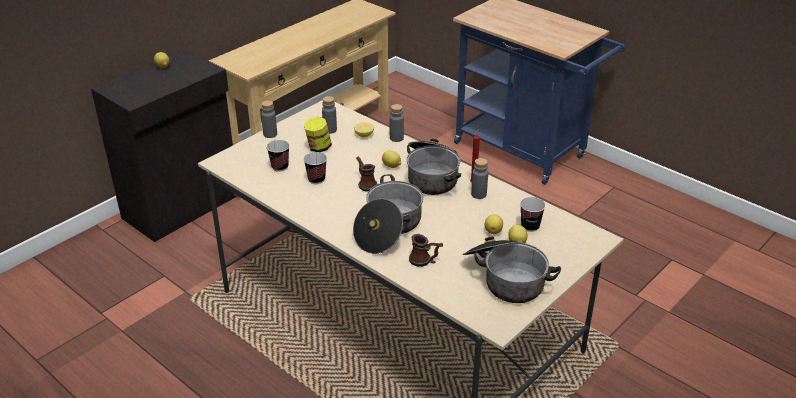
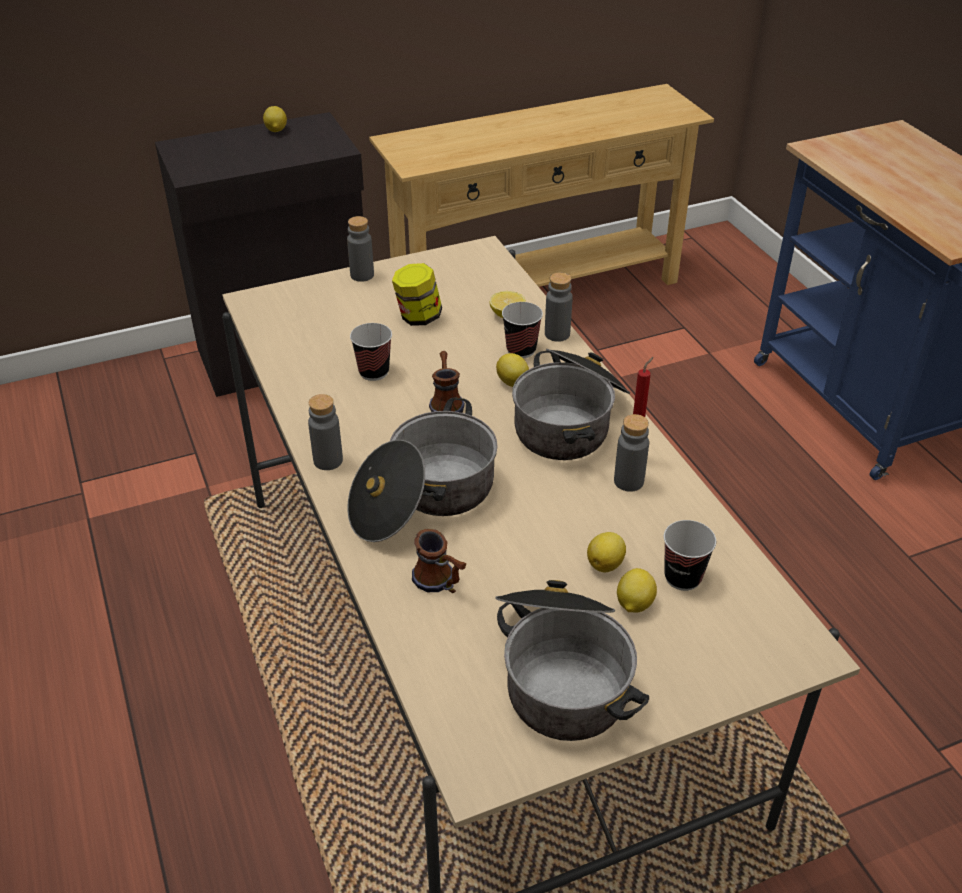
camera: 25 degrees right, 5 degrees up
cup [266,140,290,172] -> cup moved to [502,302,543,358]
grey bottle [322,96,337,134] -> grey bottle moved to [308,394,343,470]

